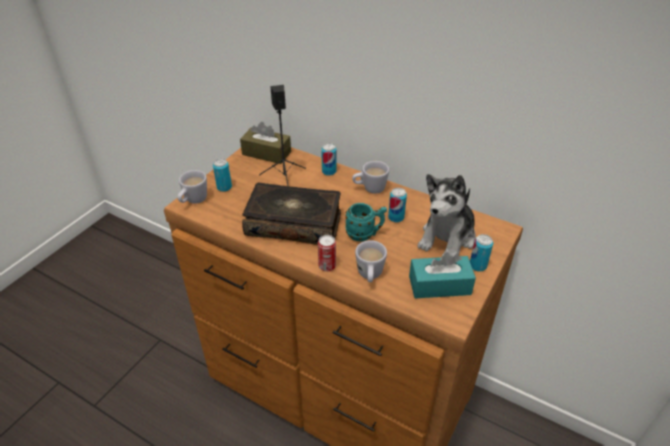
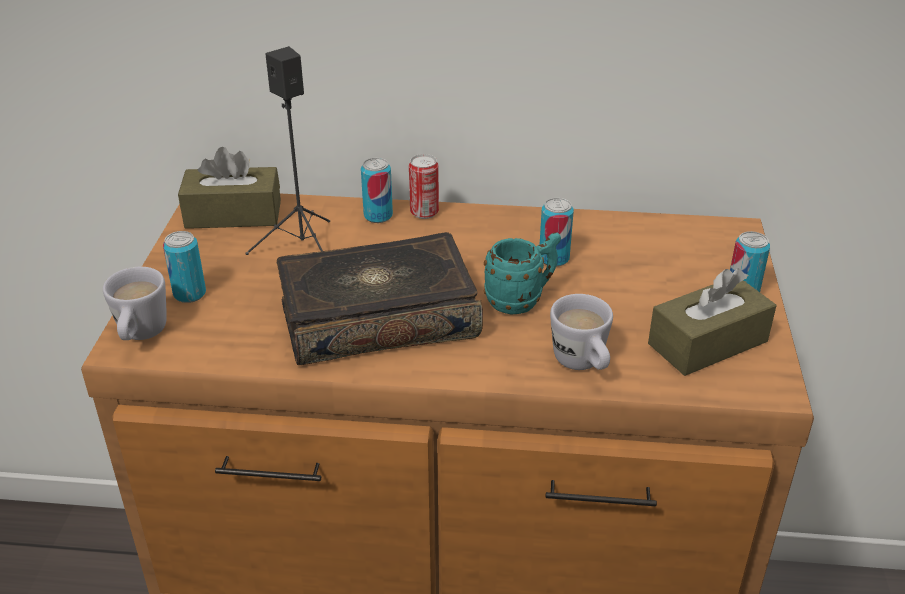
camera: 25 degrees left, 5 degrees down
can [318,235,336,272] -> can moved to [409,154,439,219]
white mug [352,161,389,194] -> none
turquoise tissue box [409,252,476,298] -> brown tissue box [648,268,776,376]
plush toy [417,174,476,256] -> none

